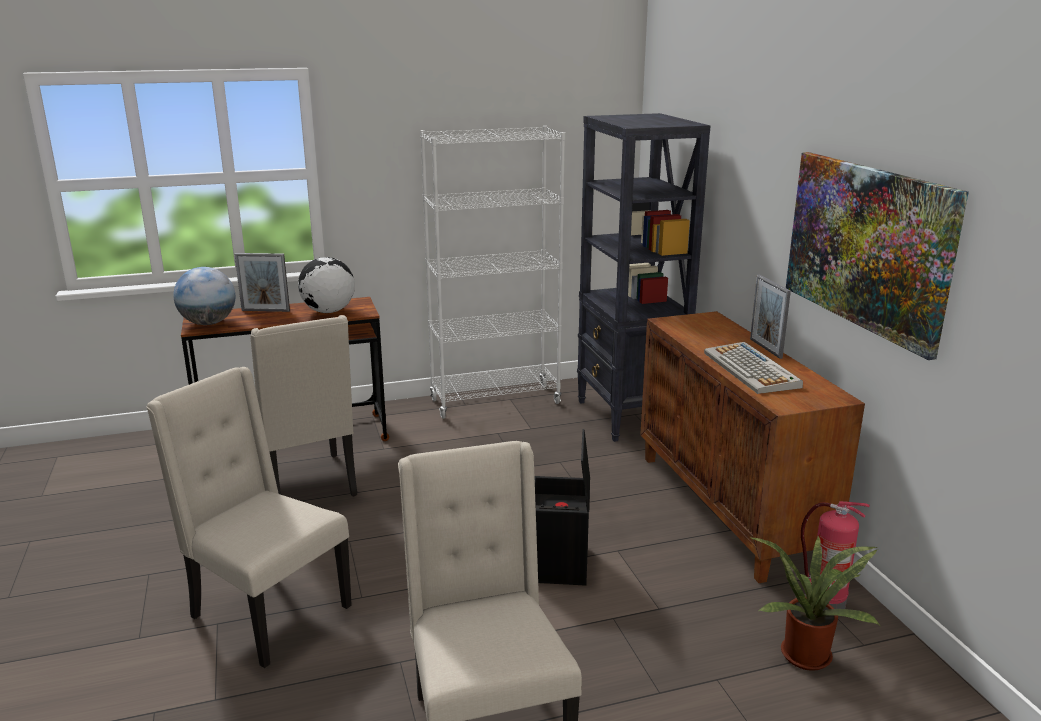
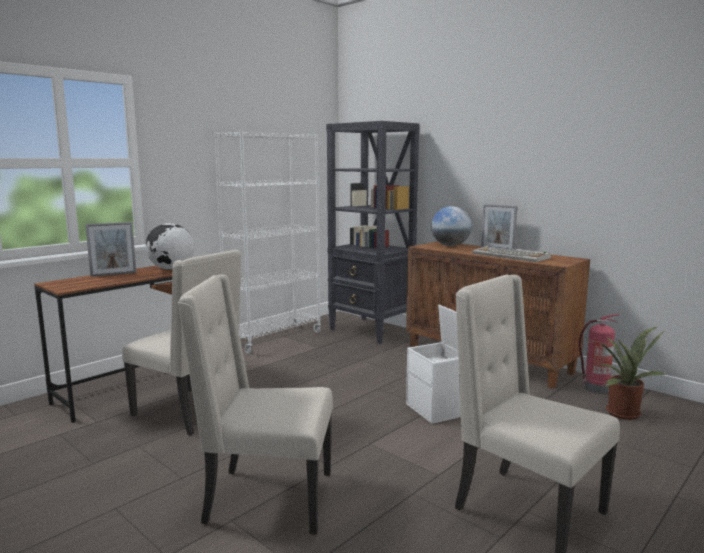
camera: 30 degrees left, 10 degrees down
globe [173,267,235,325] -> globe moved to [431,206,472,246]
black storage box [534,429,590,586] -> white storage box [406,305,461,424]
picture [786,152,969,360] -> none

